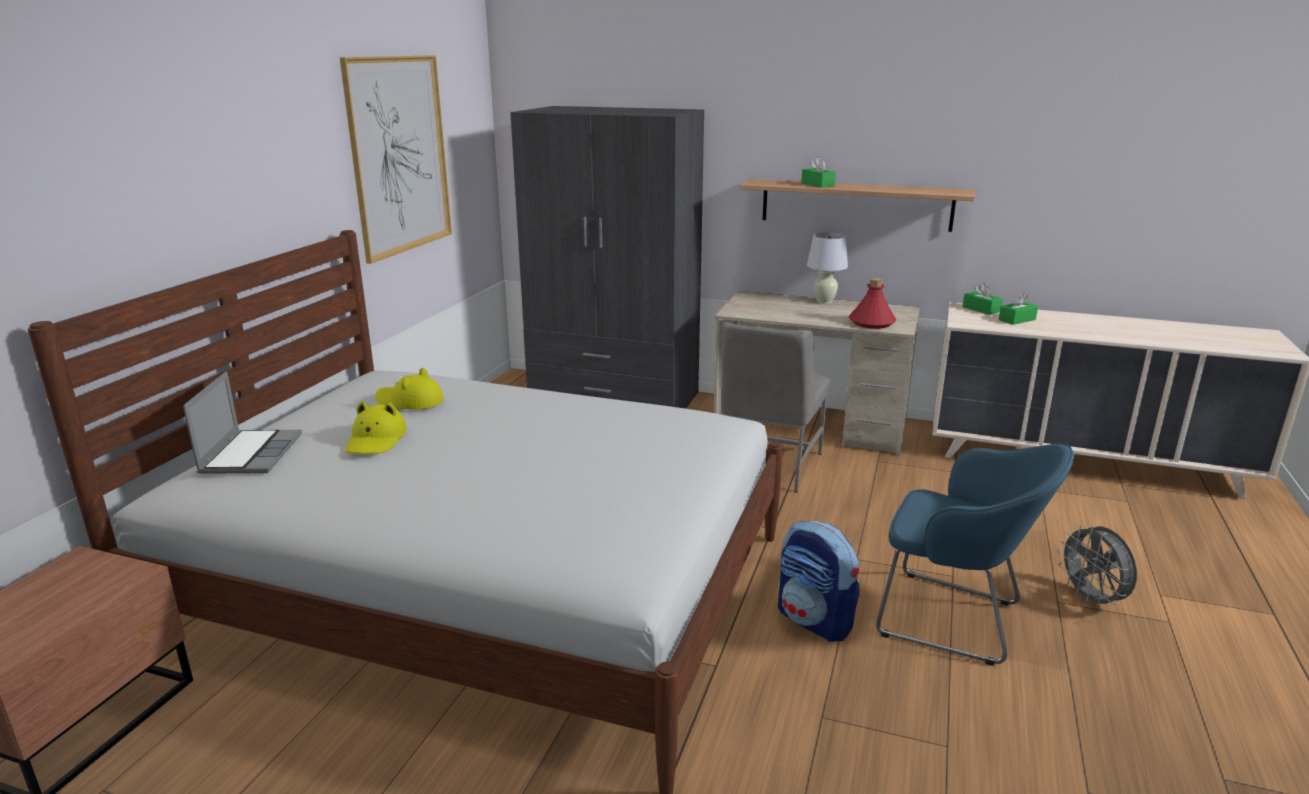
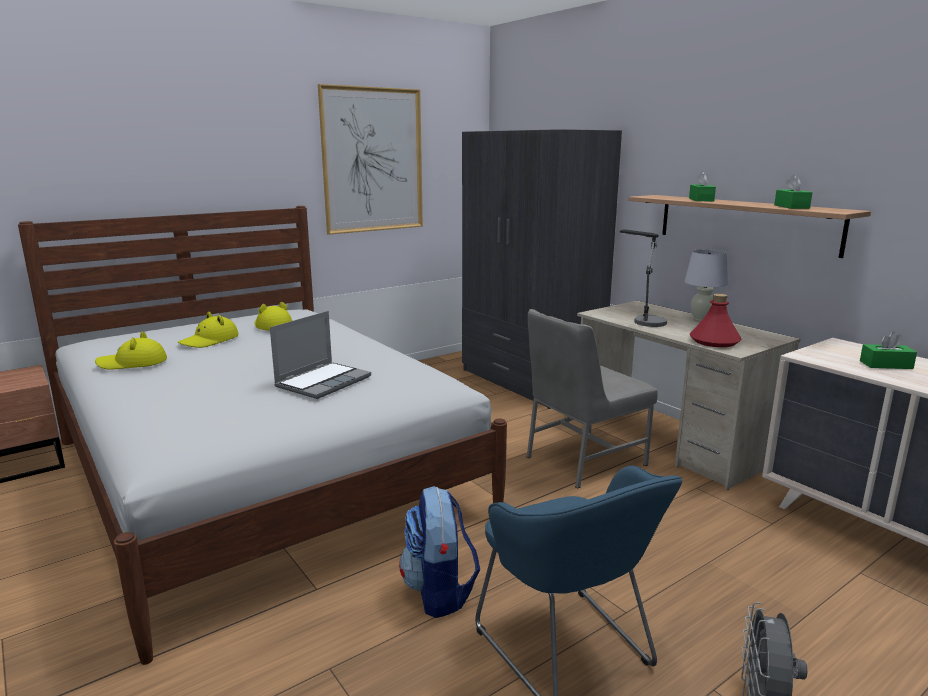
camera: 35 degrees right, 5 degrees down
laptop [183,371,302,474] -> laptop moved to [270,311,371,399]
green tissue box [963,283,1003,315] -> green tissue box moved to [774,175,813,209]
none -> yellow hat [95,331,167,369]
none -> table lamp [620,229,667,327]

